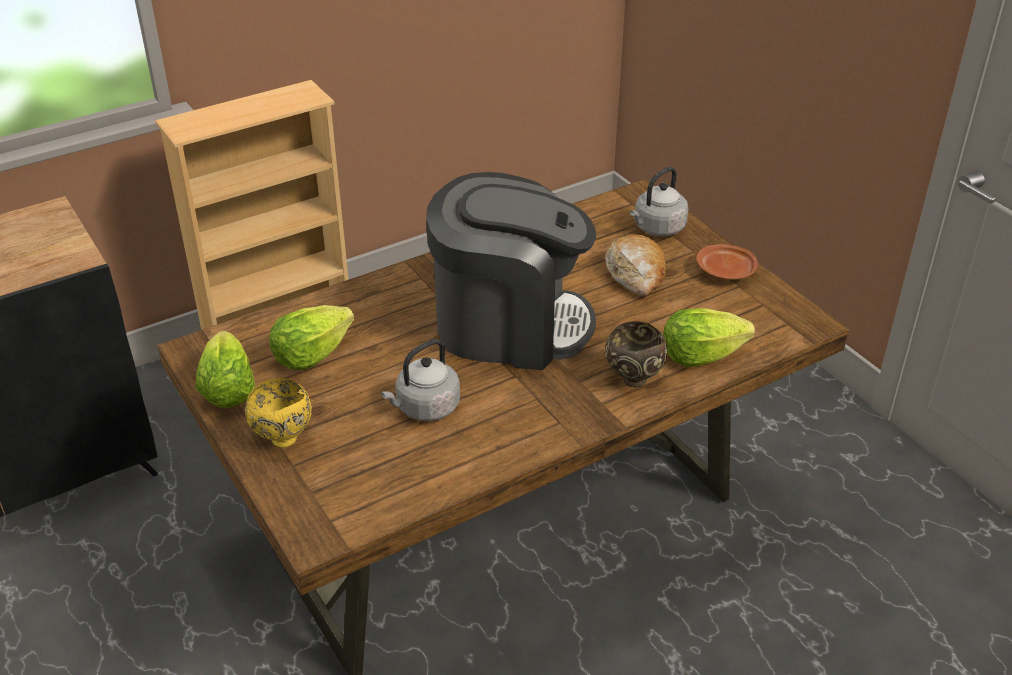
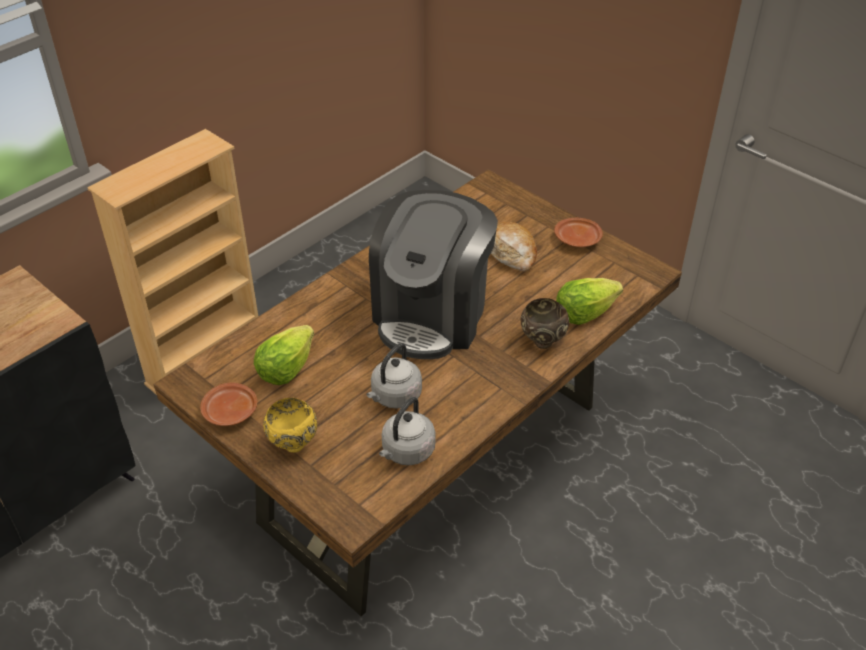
camera: 15 degrees left, 5 degrees up
lettuce [196,331,255,408] -> brown plate [200,382,257,426]
coffee machine [426,172,596,370] -> coffee machine turned 120 degrees clockwise [369,190,498,359]
grey kettle [630,167,688,236] -> grey kettle moved to [379,397,435,465]

